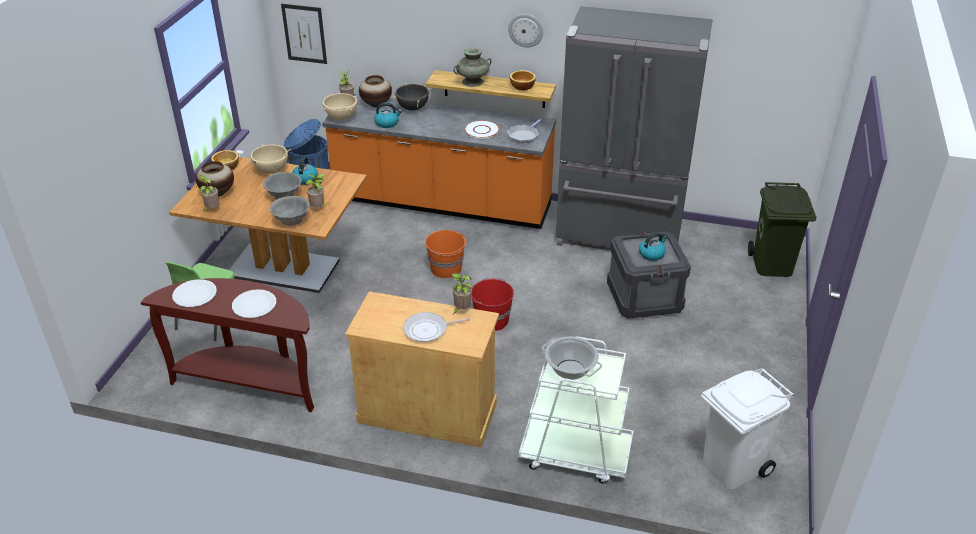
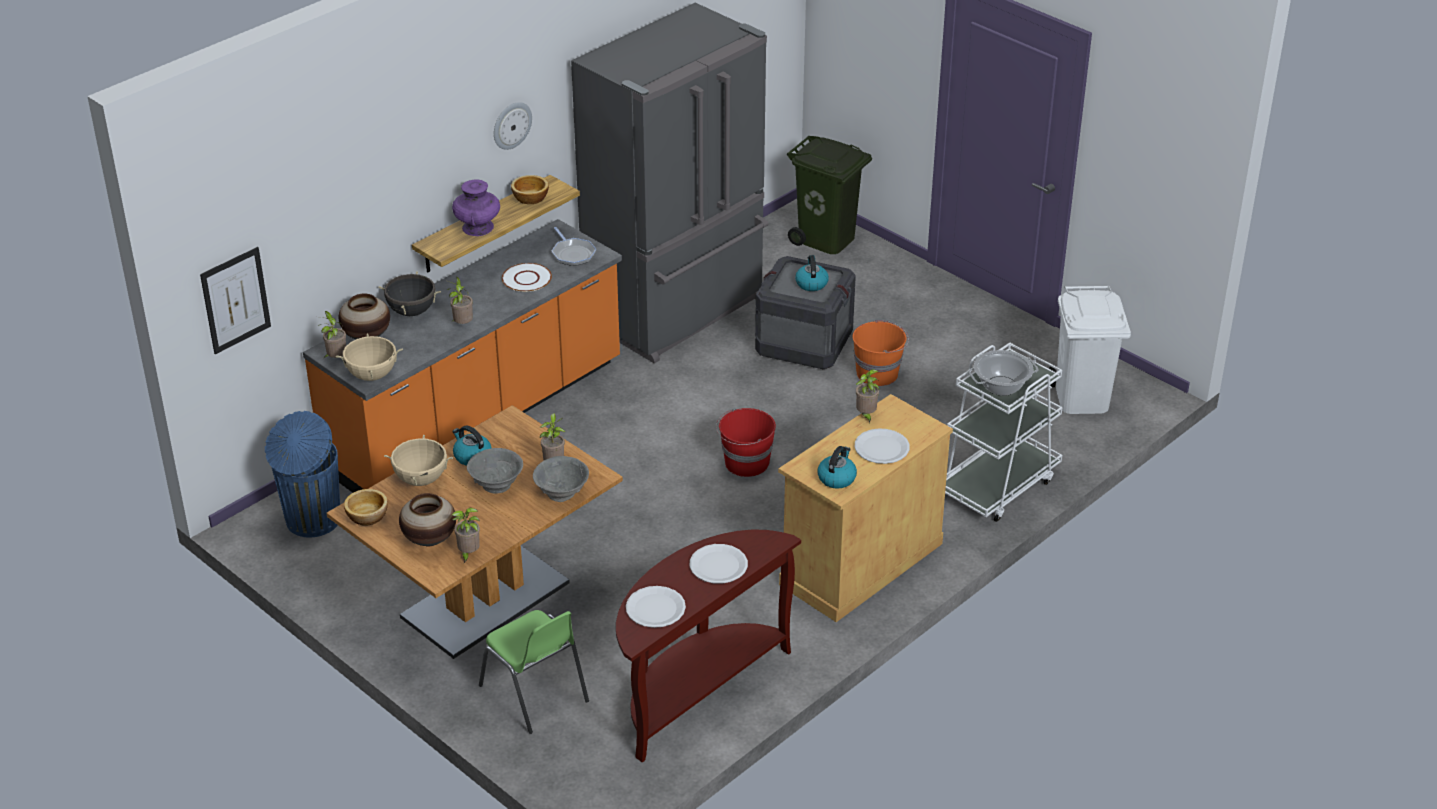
camera: 60 degrees left, 0 degrees up
kettle [374,102,402,128] -> kettle moved to [817,446,857,489]
frying pan [403,312,470,342] -> white plate [855,428,910,464]
orange bucket [425,230,467,278] -> orange bucket moved to [853,320,909,386]
turquoise vase [453,47,492,87] -> purple vase [452,180,500,236]
none -> potted plant [447,277,473,324]

